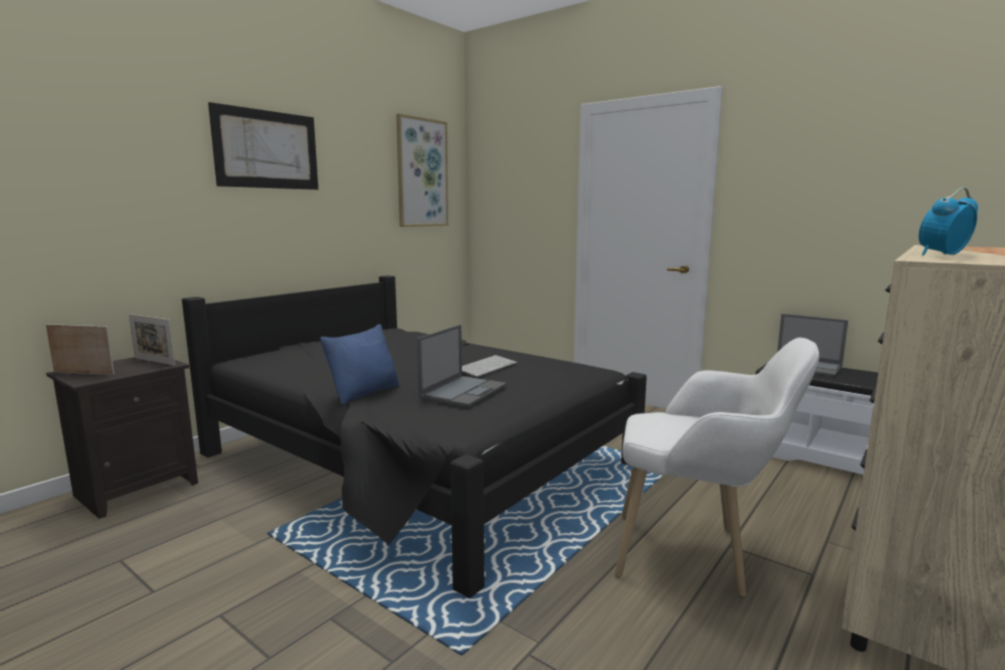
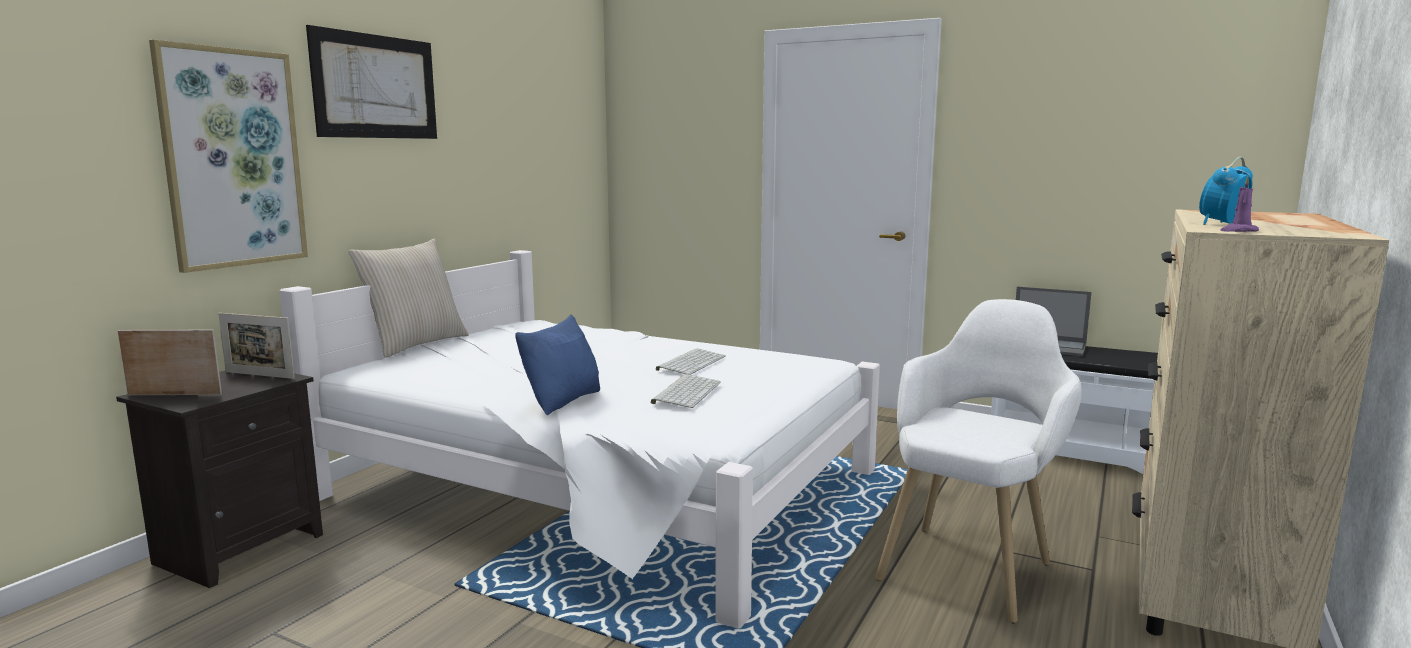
camera: 10 degrees left, 0 degrees up
black bed [182,275,647,598] -> white bed [280,250,880,629]
picture [396,114,448,227] -> picture moved to [149,40,308,273]
laptop [417,325,507,407] -> keyboard [651,374,721,408]
white armchair [615,338,819,597] -> white armchair turned 60 degrees counterclockwise [875,299,1082,623]
none -> beige pillow [349,239,469,358]
none -> purple candle [1220,176,1259,232]

